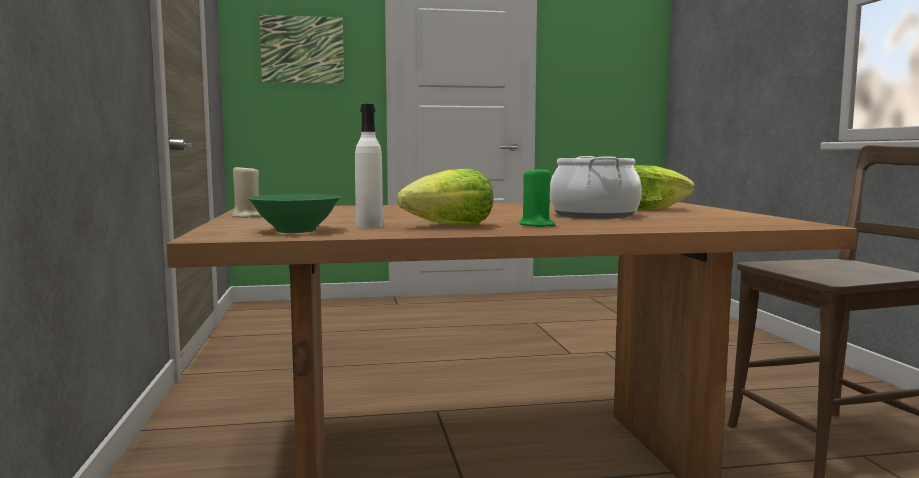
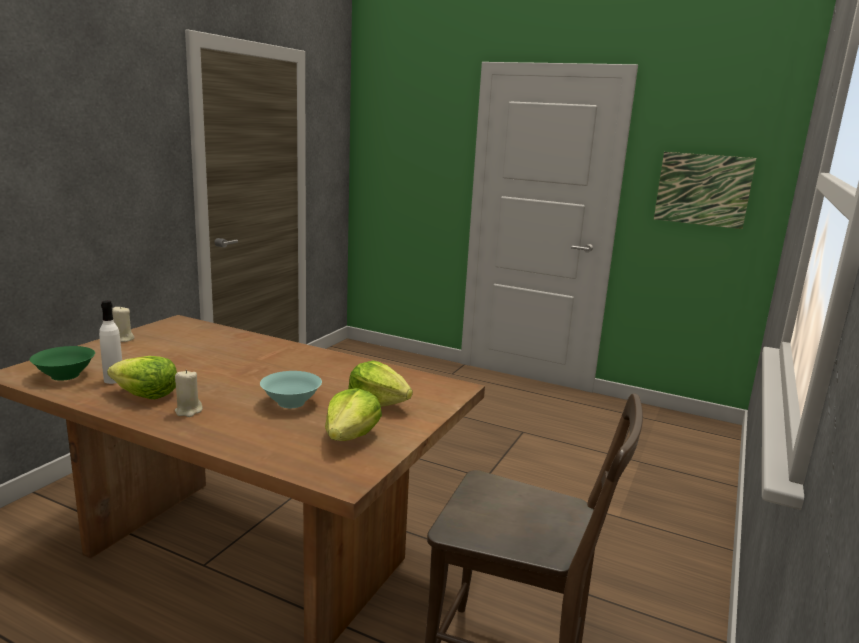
camera: 35 degrees right, 10 degrees up
picture [260,15,344,84] -> picture moved to [654,152,756,229]
green candle [519,166,555,227] -> beige candle [175,370,203,417]
cooking pot [550,156,642,219] -> turquoise bowl [260,371,322,408]
none -> lettuce [325,388,382,441]

